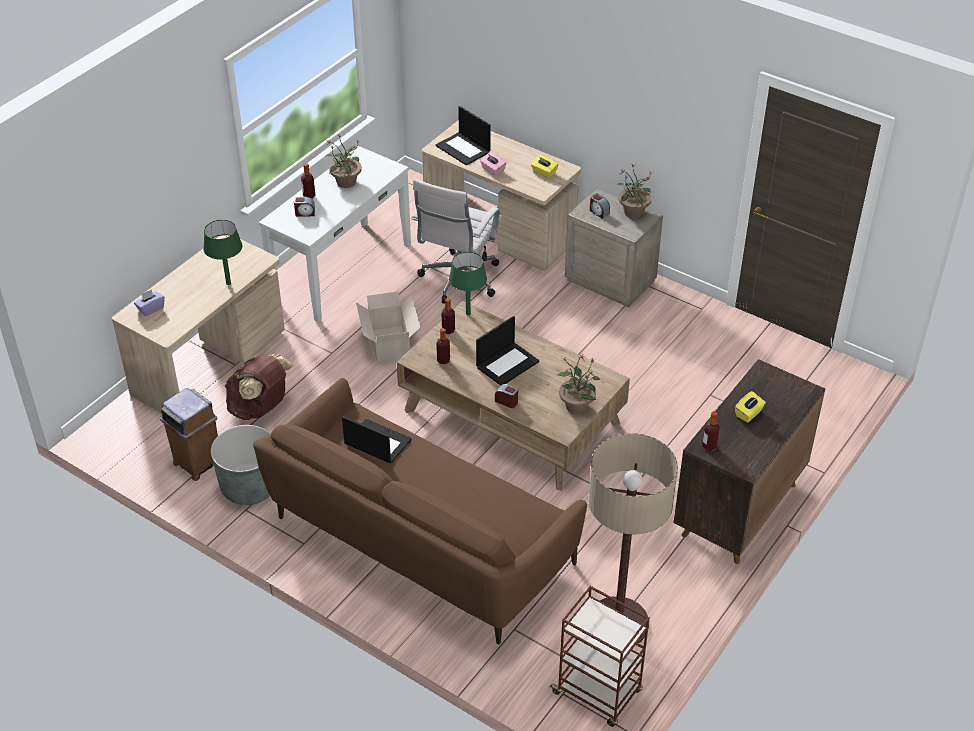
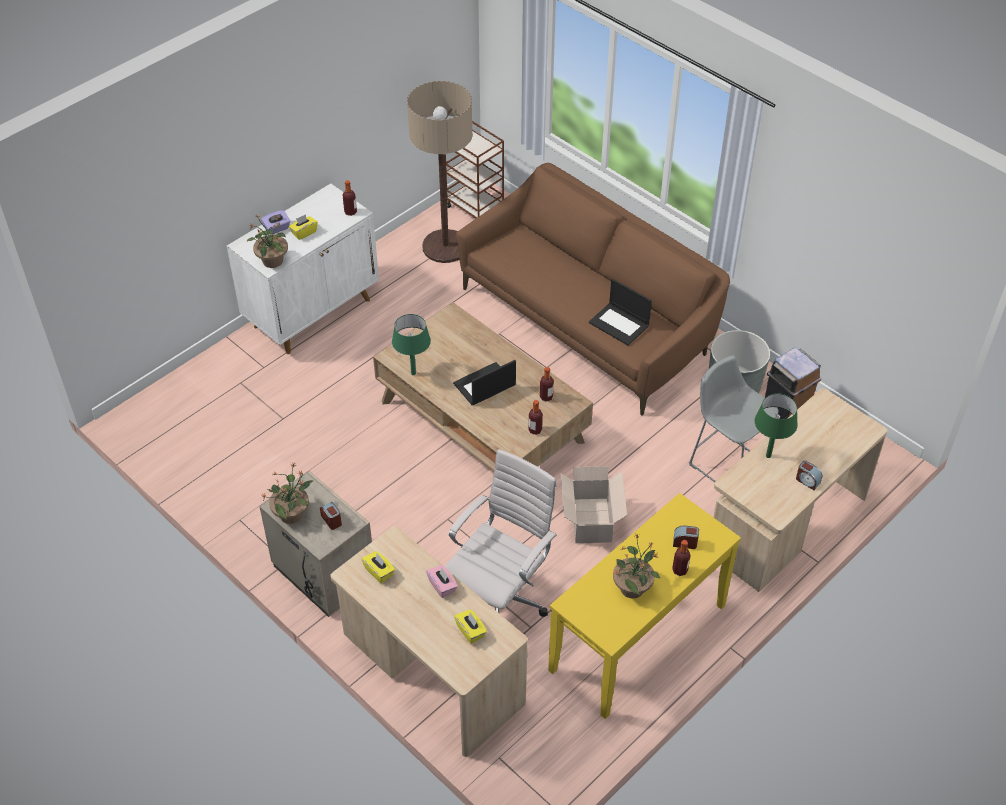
camera: 170 degrees left, 5 degrees up
purple tissue box [134,289,165,316] -> purple tissue box moved to [261,210,290,235]
brown backpack [225,354,293,420] -> grey stool [689,355,779,482]
white console table [259,146,411,322] -> yellow console table [548,493,741,719]
laptop [436,106,490,165] -> yellow tissue box [454,609,487,644]
green table lamp [449,252,487,316] -> green table lamp moved to [392,314,431,375]
alarm clock [495,384,518,408] -> alarm clock moved to [796,461,822,490]
potted plant [557,355,600,414] -> potted plant moved to [247,214,288,268]
brown cabinet [673,359,825,564] -> white cabinet [227,184,379,354]

